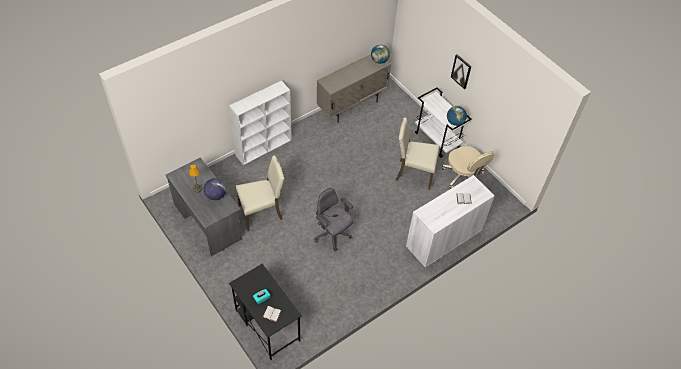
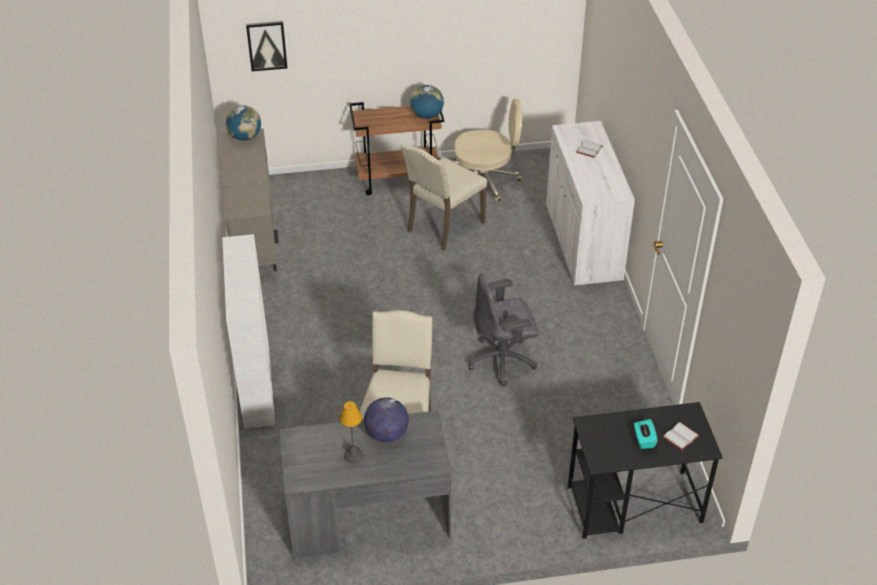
camera: 60 degrees left, 10 degrees down
white cart [415,87,472,158] -> brown cart [349,102,444,195]
picture [451,54,472,89] -> picture moved to [246,21,287,71]

